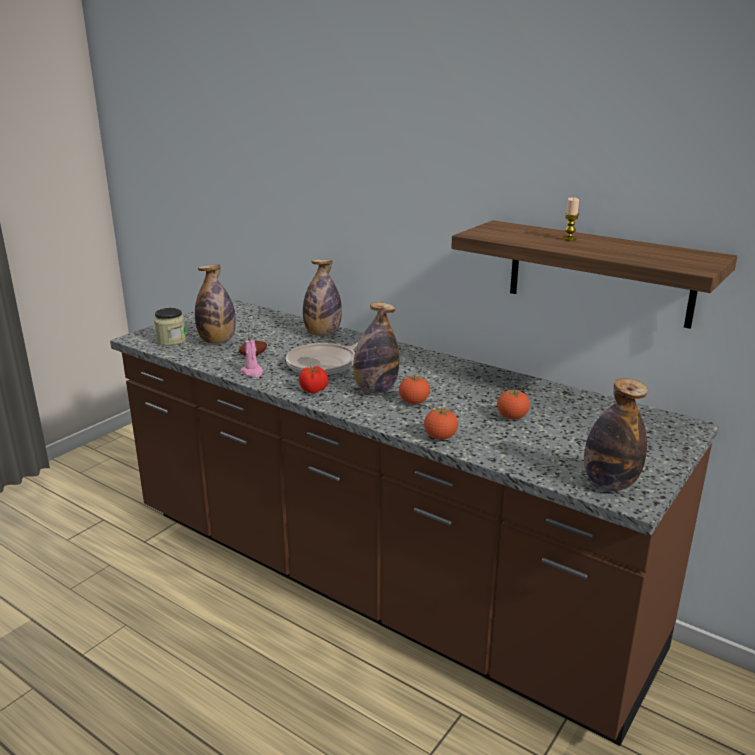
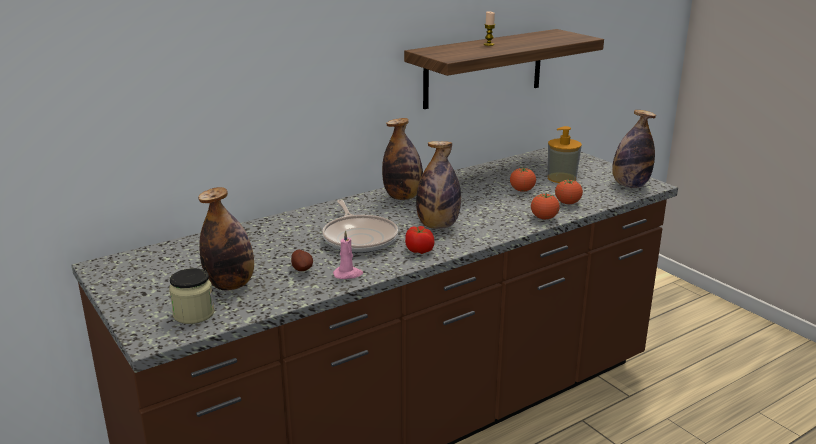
camera: 70 degrees left, 0 degrees up
bottle [303,260,342,336] -> bottle moved to [382,118,423,200]
tomato [399,375,430,404] -> tomato moved to [555,179,583,204]
none -> soap dispenser [547,126,582,183]

